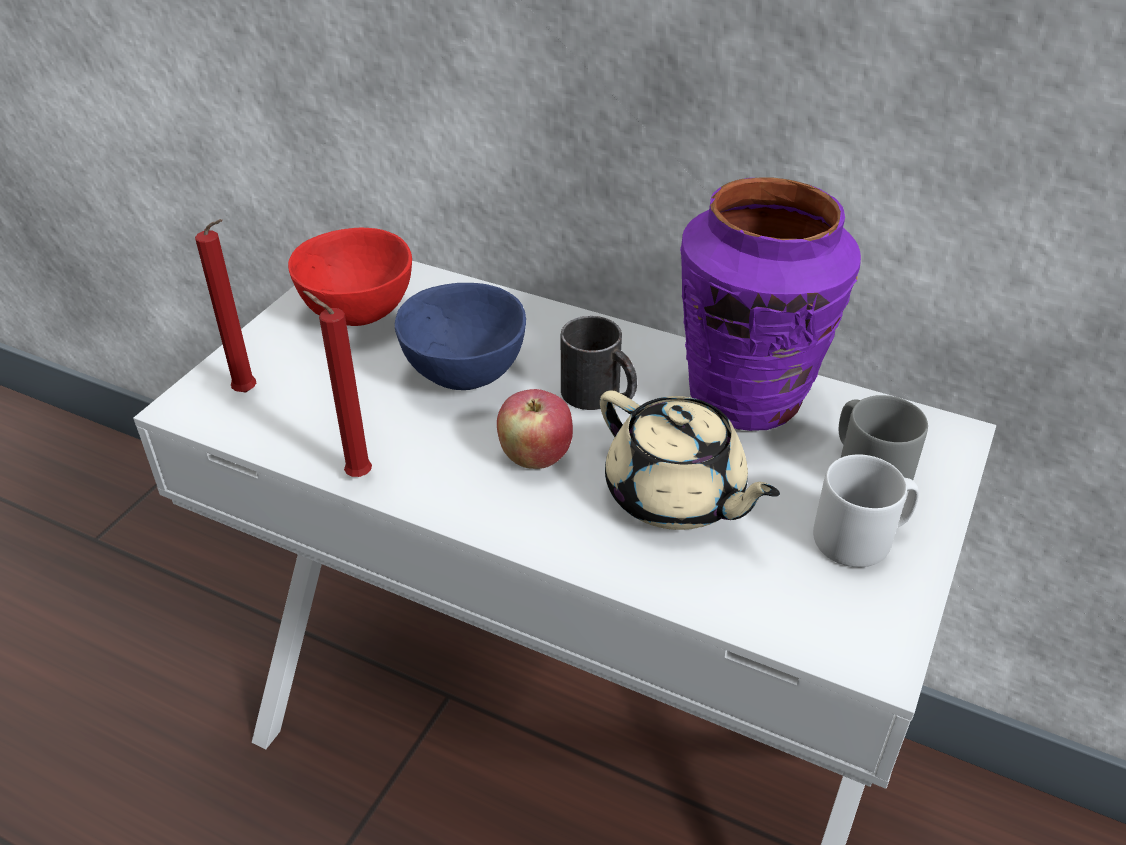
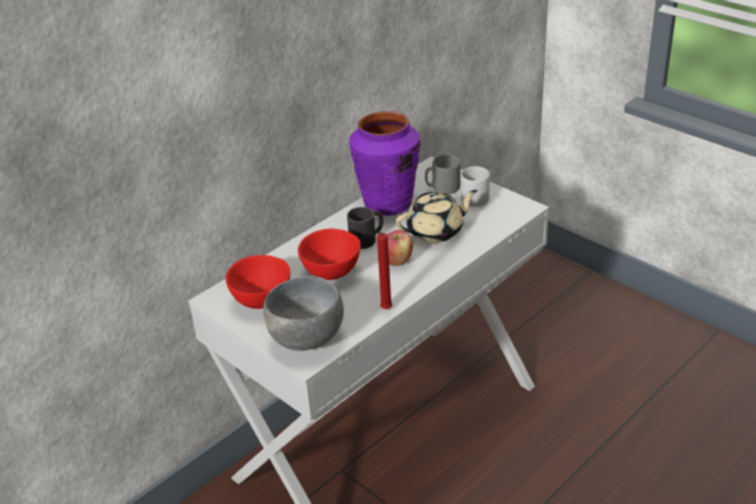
camera: 70 degrees left, 5 degrees down
red candle [195,219,256,392] -> grey bowl [263,276,344,351]
blue bowl [395,283,526,390] -> red bowl [298,229,361,280]

